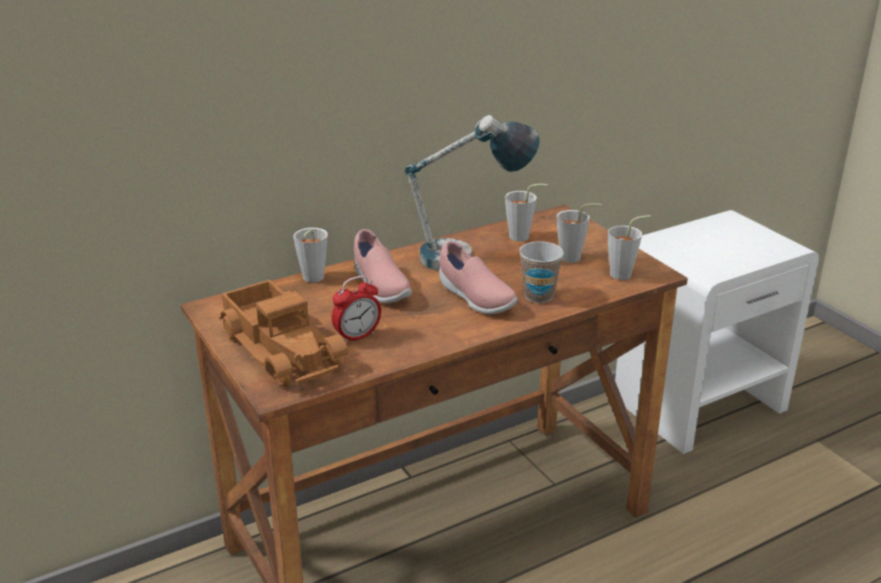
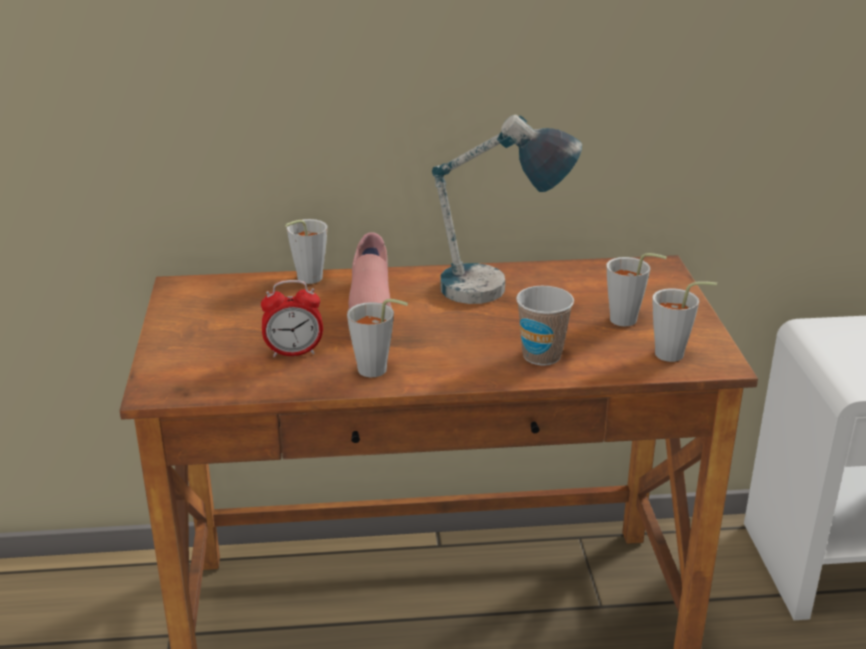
camera: 25 degrees right, 0 degrees up
toy truck [219,280,348,387] -> none
pink shoe [439,241,518,314] -> none
grey cup [505,184,548,242] -> grey cup moved to [347,299,408,377]

